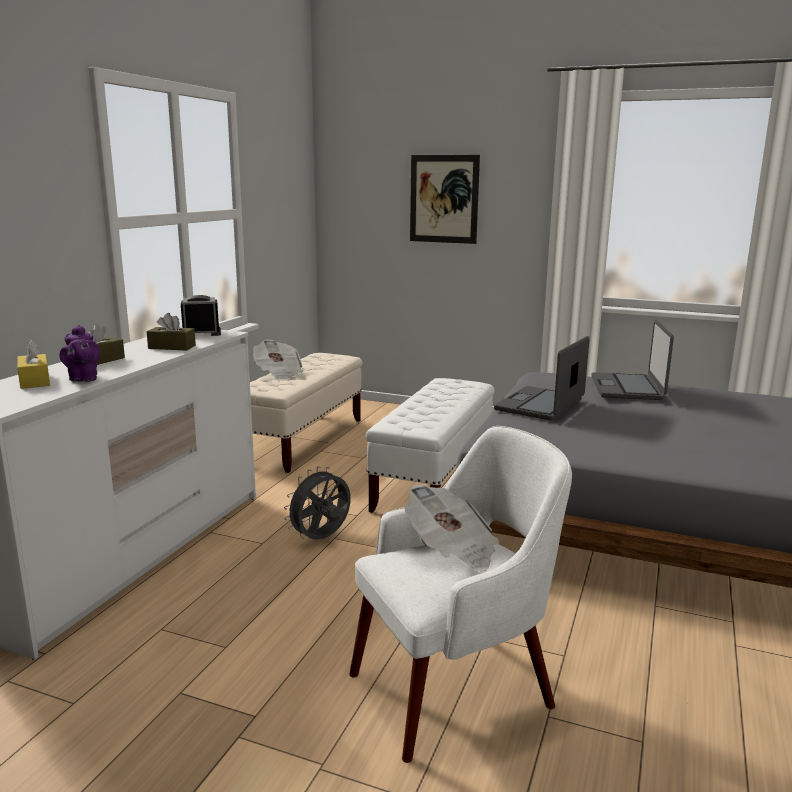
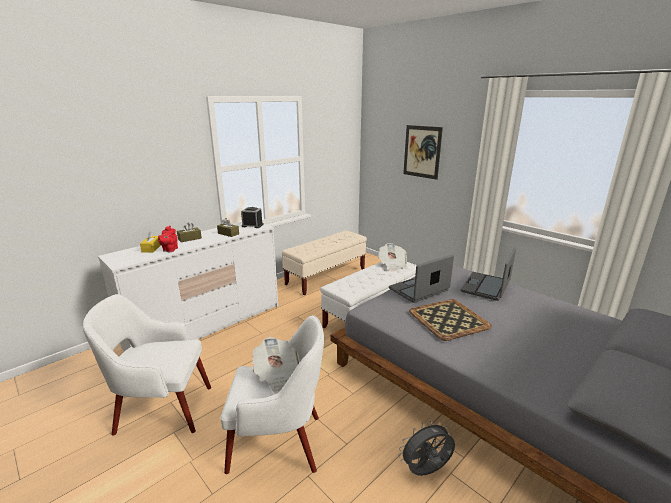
camera: 25 degrees right, 5 degrees up
purple teapot [60,325,100,382] -> red teapot [158,226,178,252]
newspaper [253,340,303,380] -> newspaper moved to [378,243,407,271]
grey fan [284,466,351,540] -> grey fan moved to [398,420,455,476]
none -> white armchair [83,294,211,436]
none -> tray [409,299,492,341]

